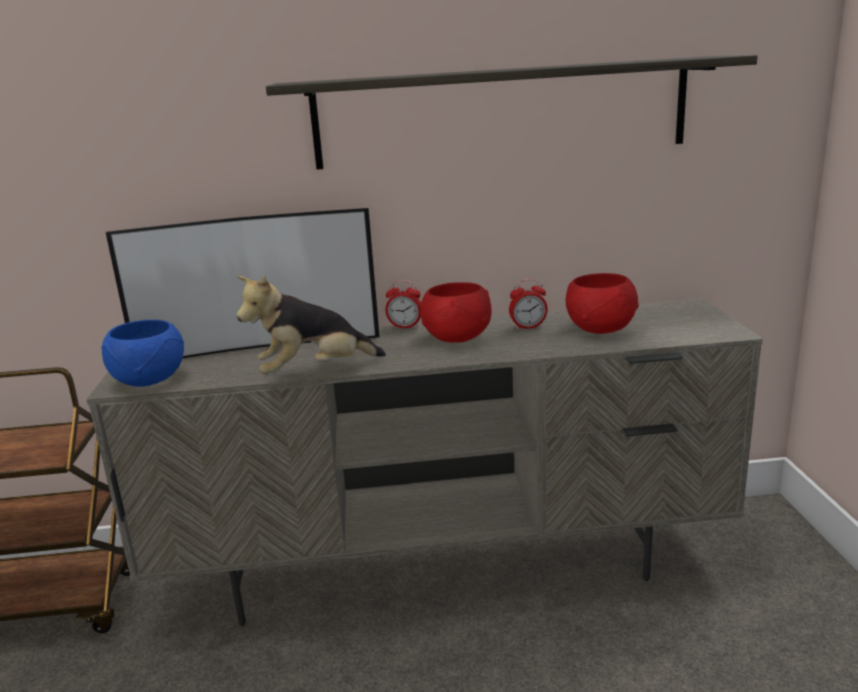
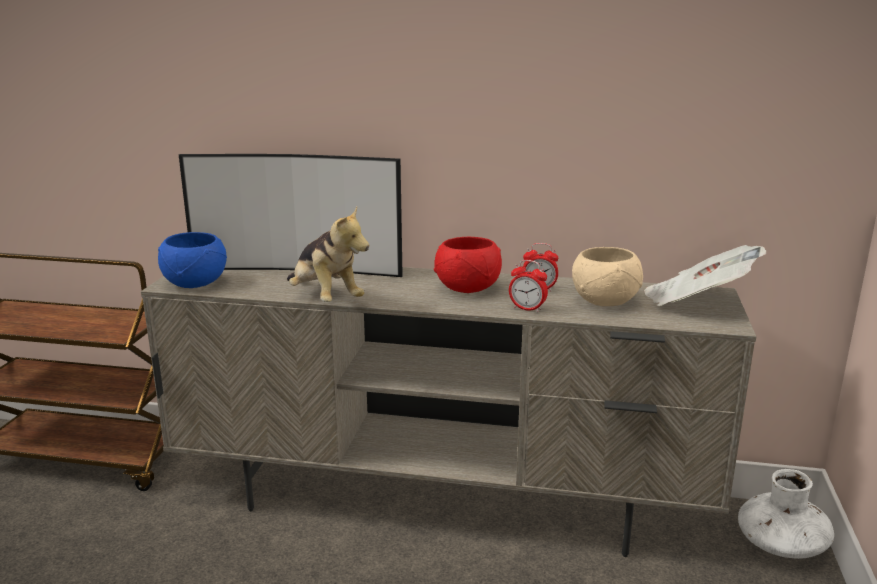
camera: 15 degrees right, 0 degrees up
plush toy [236,275,386,374] -> plush toy turned 120 degrees counterclockwise [287,207,369,302]
shelf [266,55,758,169] -> none
alarm clock [385,280,421,328] -> alarm clock moved to [509,260,548,312]
red bowl [566,273,639,334] -> beige bowl [572,247,643,306]
none -> newspaper [644,245,766,306]
none -> white vase [738,469,834,559]

